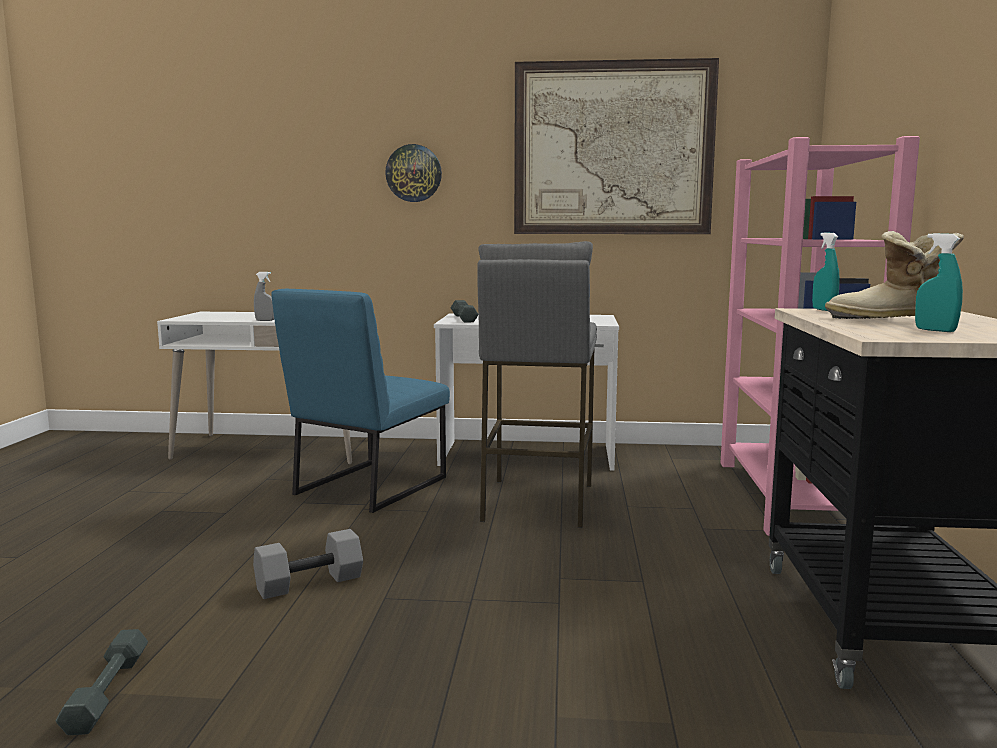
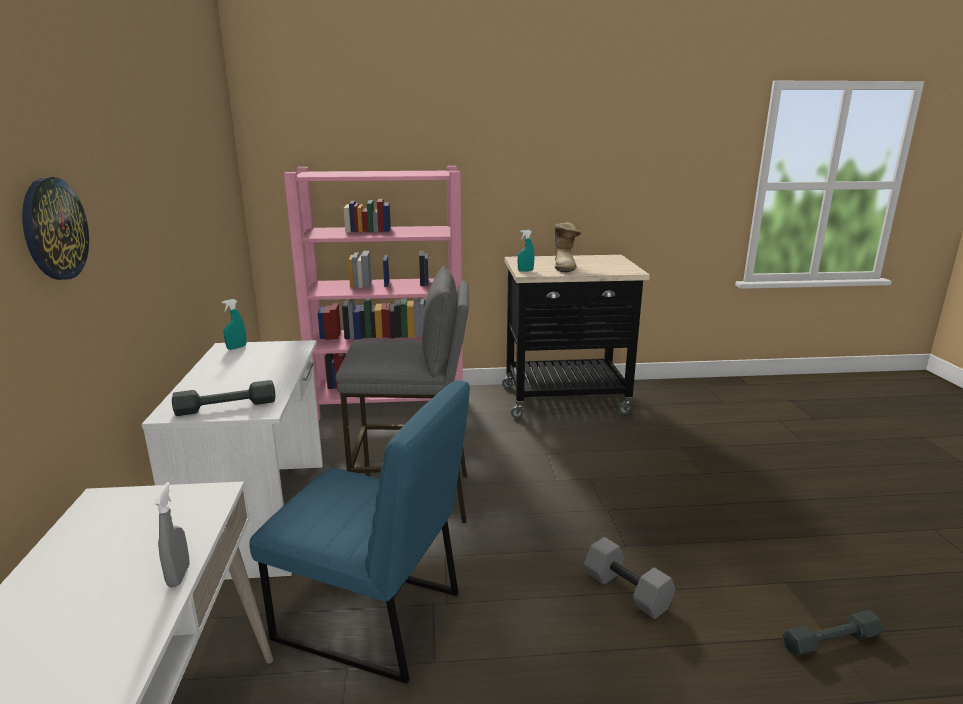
camera: 100 degrees left, 10 degrees up
picture [514,58,719,234] -> none
turquoise spray bottle [915,233,963,332] -> turquoise spray bottle moved to [222,299,246,350]

